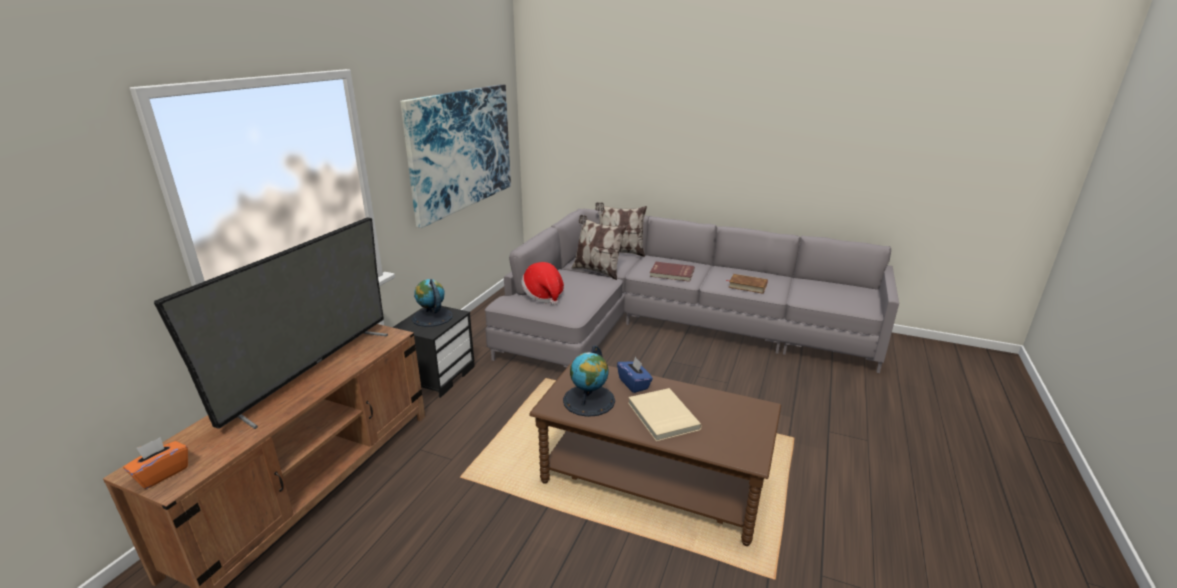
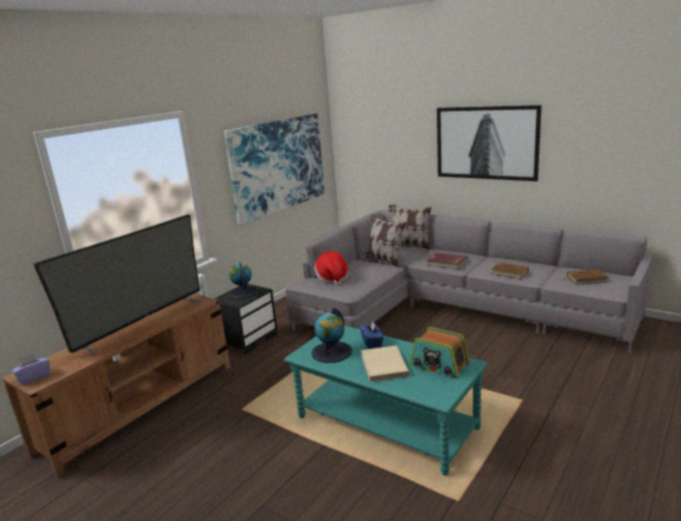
camera: 15 degrees right, 5 degrees down
orange tissue box [123,437,188,489] -> purple tissue box [12,353,50,385]
brown coffee table [529,360,781,546] -> turquoise coffee table [284,325,487,476]
none -> radio [410,327,470,378]
none -> picture [437,105,541,181]
none -> brown book [564,269,608,285]

